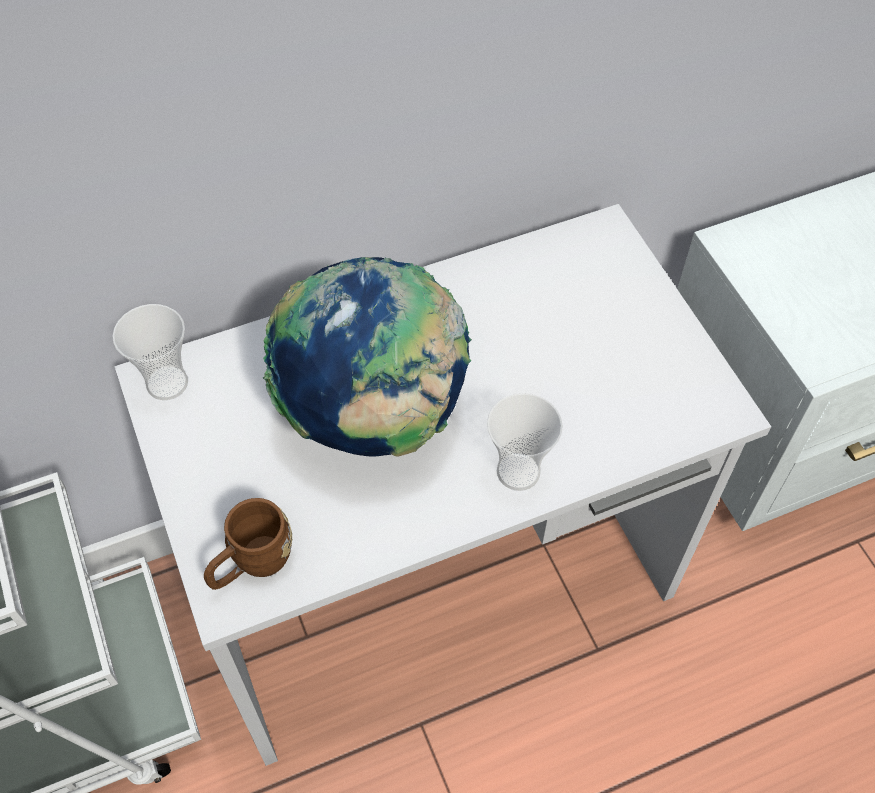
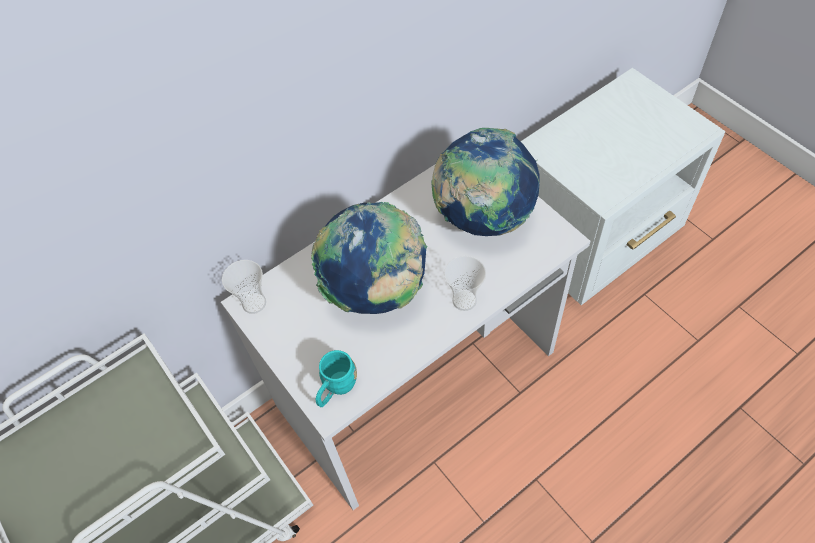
camera: 10 degrees left, 0 degrees up
brown mug [204,498,292,590] -> turquoise mug [316,350,357,407]
none -> globe [431,128,539,236]

